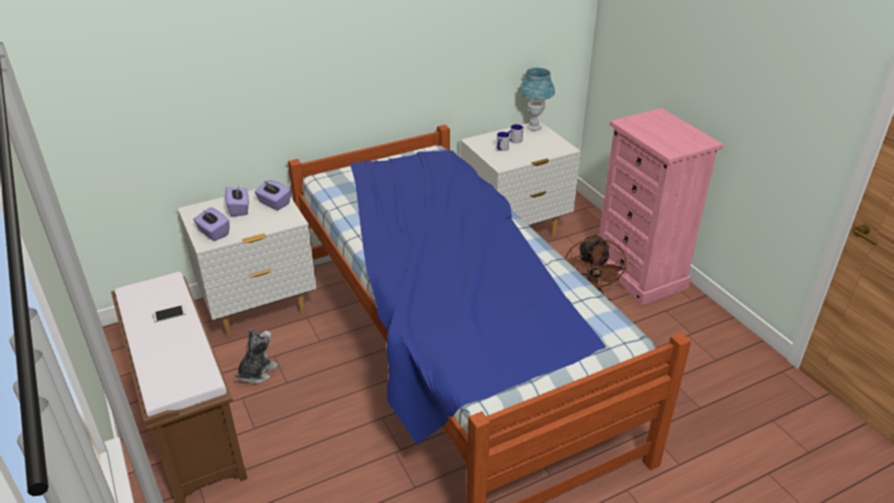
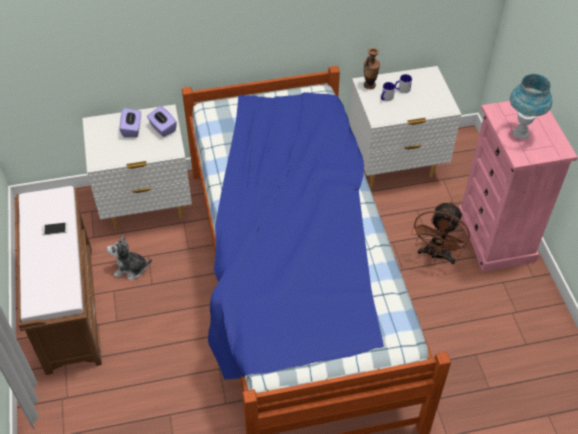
camera: 15 degrees right, 15 degrees up
purple tissue box [193,207,229,241] -> none
plush toy [235,329,278,384] -> plush toy turned 135 degrees counterclockwise [106,234,152,280]
blue table lamp [519,68,555,131] -> blue table lamp moved to [510,74,552,139]
none -> vase [364,48,380,89]

